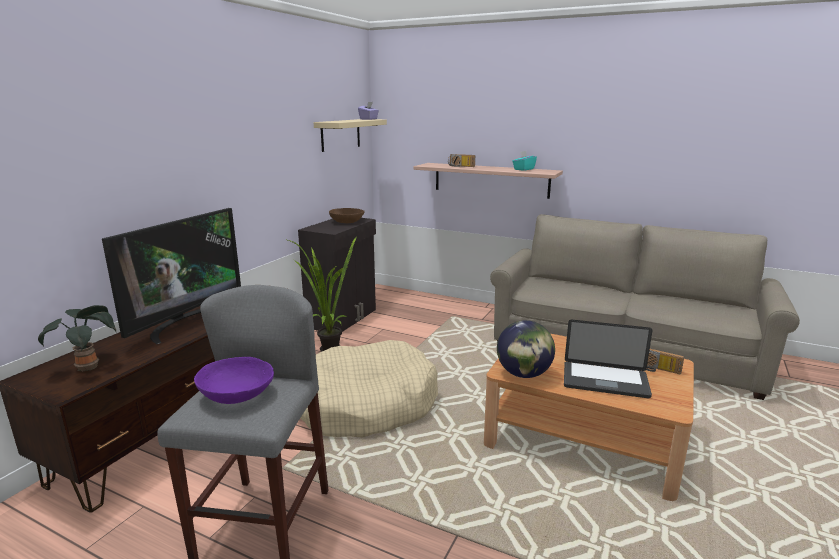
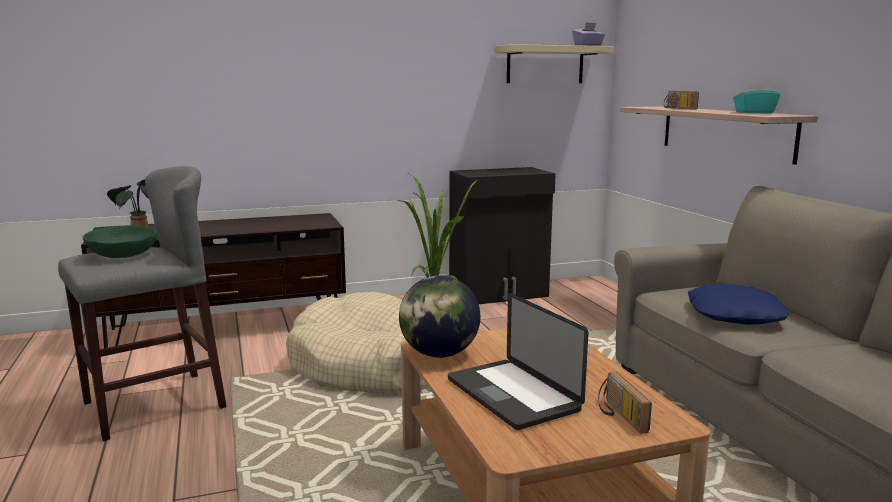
camera: 45 degrees right, 5 degrees down
television [102,208,241,344] -> none
purple bowl [194,357,274,404] -> green bowl [83,225,157,258]
brown bowl [329,208,364,223] -> none
none -> blue pillow [688,284,789,325]

